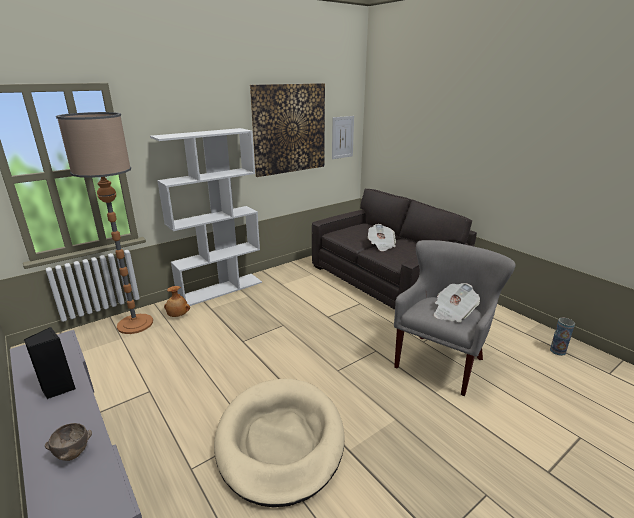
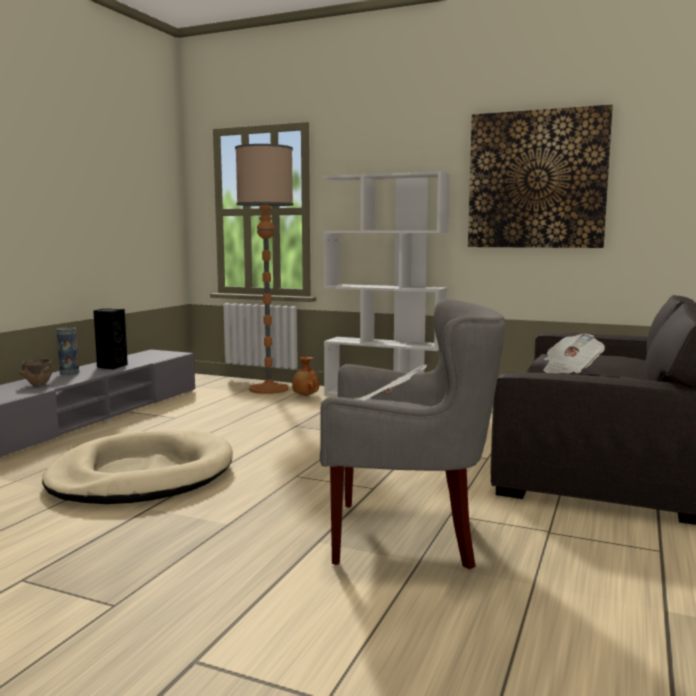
camera: 60 degrees right, 15 degrees down
picture [332,116,354,159] -> none
vase [550,318,575,356] -> vase moved to [57,327,79,375]

